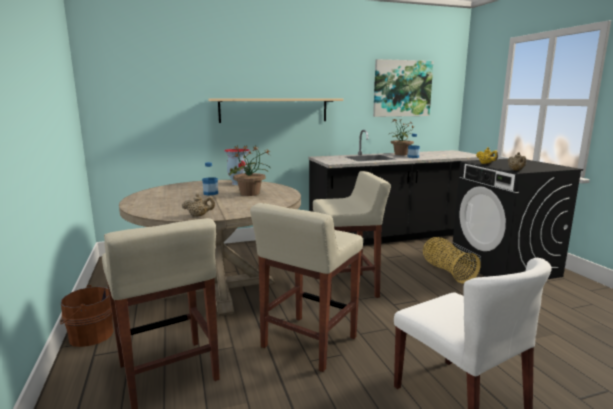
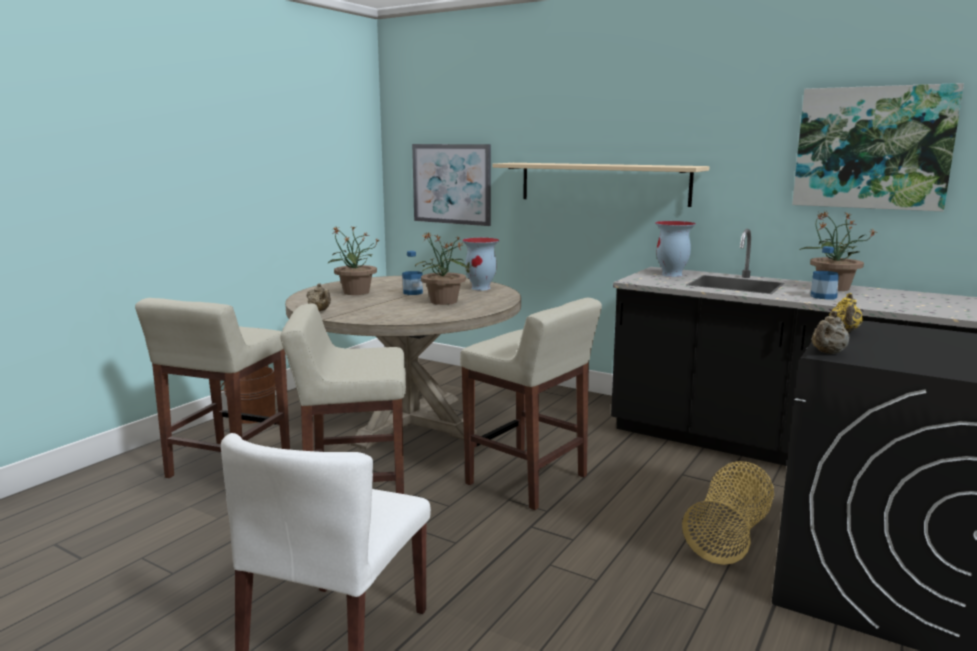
camera: 50 degrees right, 0 degrees up
none -> potted plant [327,226,378,295]
none -> picture [412,144,491,226]
none -> vase [655,221,696,277]

